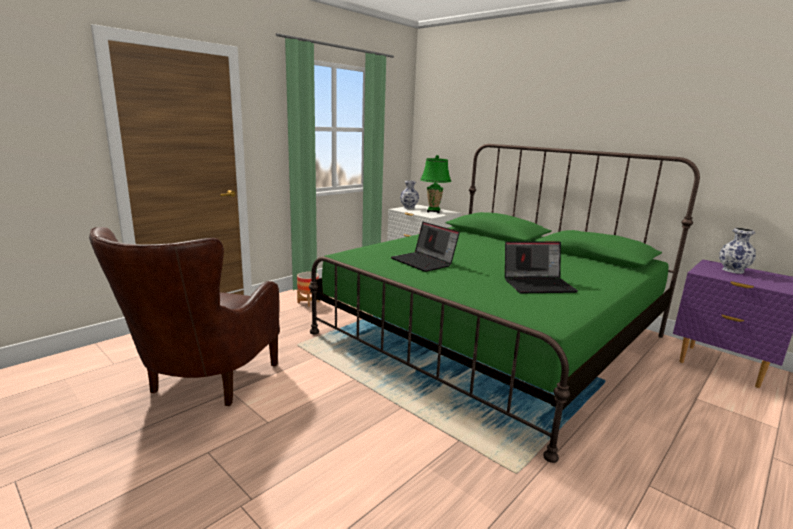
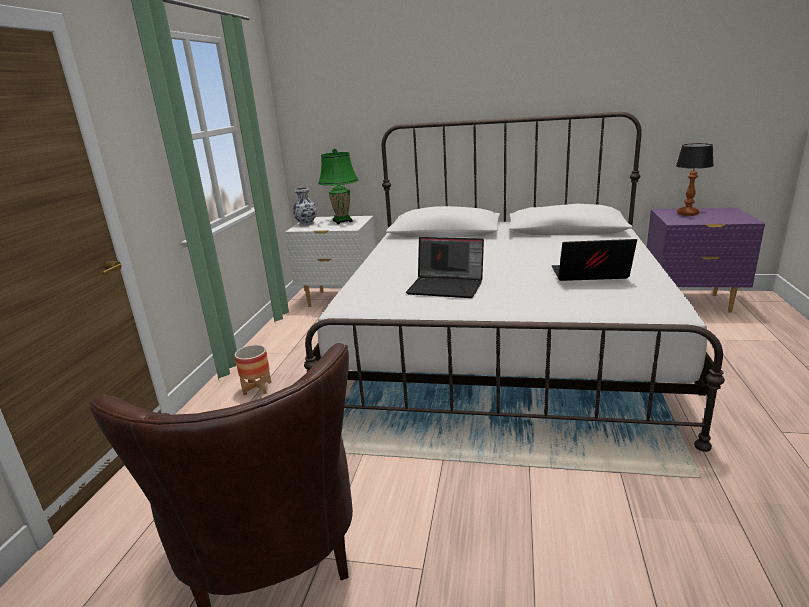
camera: 30 degrees left, 5 degrees up
green bed [309,144,700,463] -> white bed [304,112,725,452]
laptop [505,241,578,293] -> laptop turned 135 degrees counterclockwise [552,239,637,281]
vase [719,228,756,274] -> table lamp [676,143,714,216]

